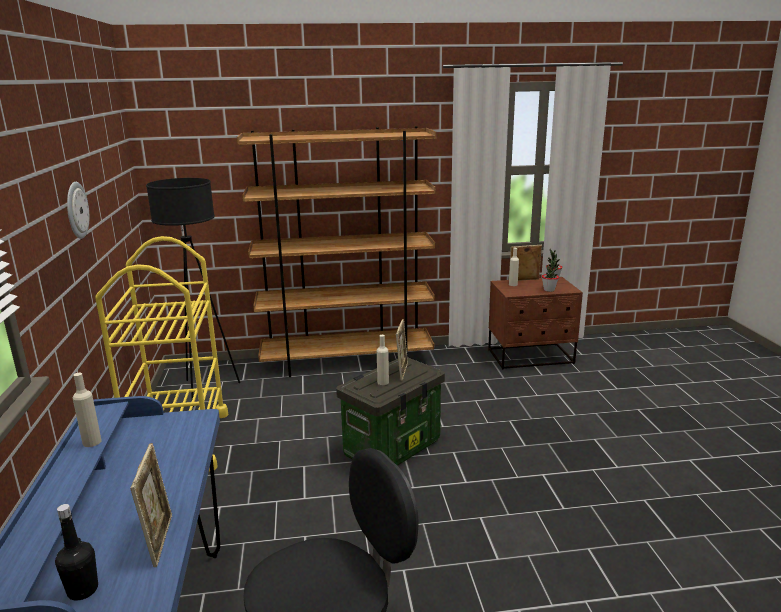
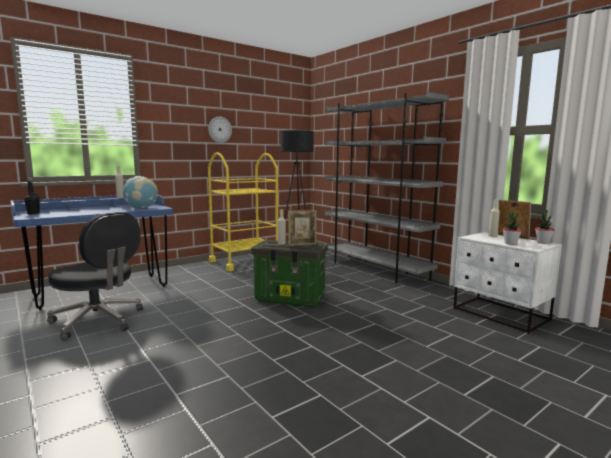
camera: 60 degrees right, 10 degrees down
picture frame [130,443,172,567] -> none
brown bookcase [237,126,436,377] -> grey bookcase [324,91,449,283]
brown nightstand [488,277,583,370] -> white nightstand [454,232,562,334]
none -> globe [122,176,158,209]

